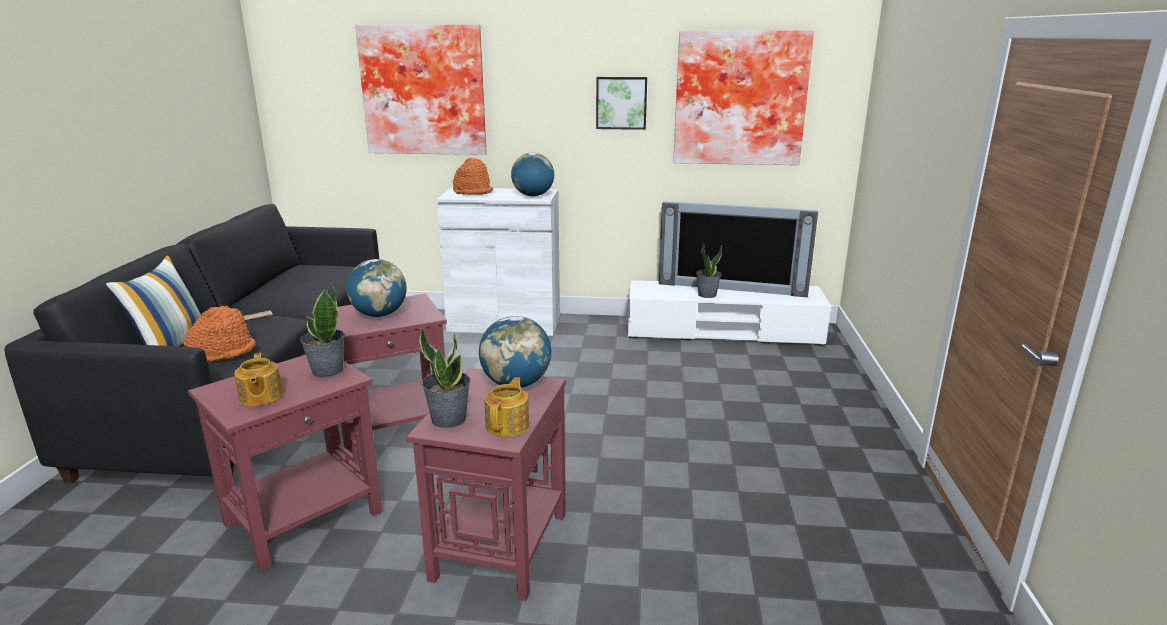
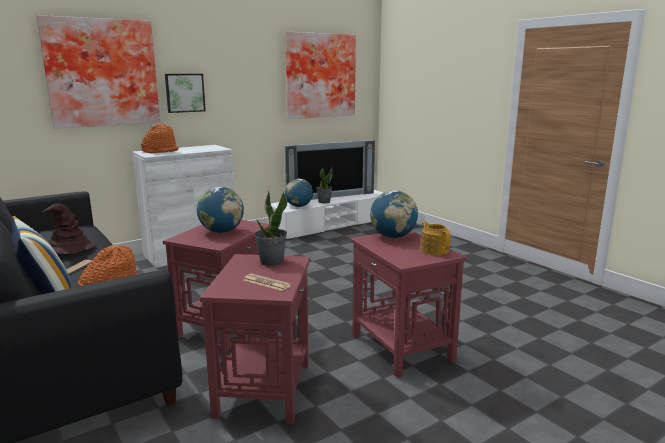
camera: 40 degrees left, 5 degrees down
teapot [234,353,283,406] -> newspaper [243,274,292,291]
potted plant [419,327,470,428] -> none
globe [511,153,554,197] -> globe moved to [285,179,313,207]
picture [596,77,647,130] -> picture moved to [165,74,206,113]
none -> brown hat [42,203,97,254]

